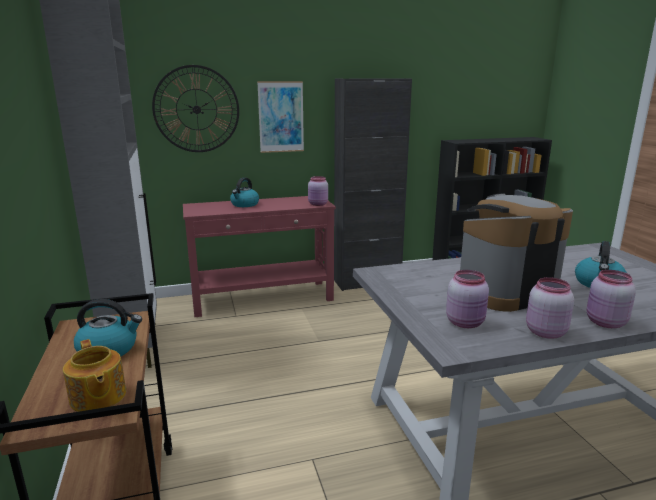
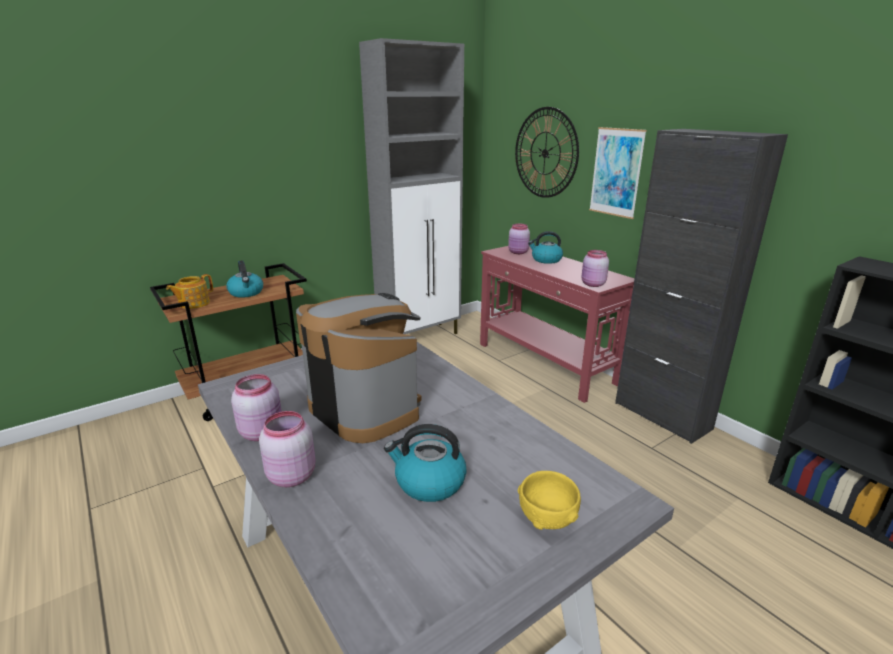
camera: 70 degrees right, 5 degrees up
pink jar [446,270,489,328] -> pink jar moved to [508,224,530,254]
none -> yellow bowl [518,471,581,530]

